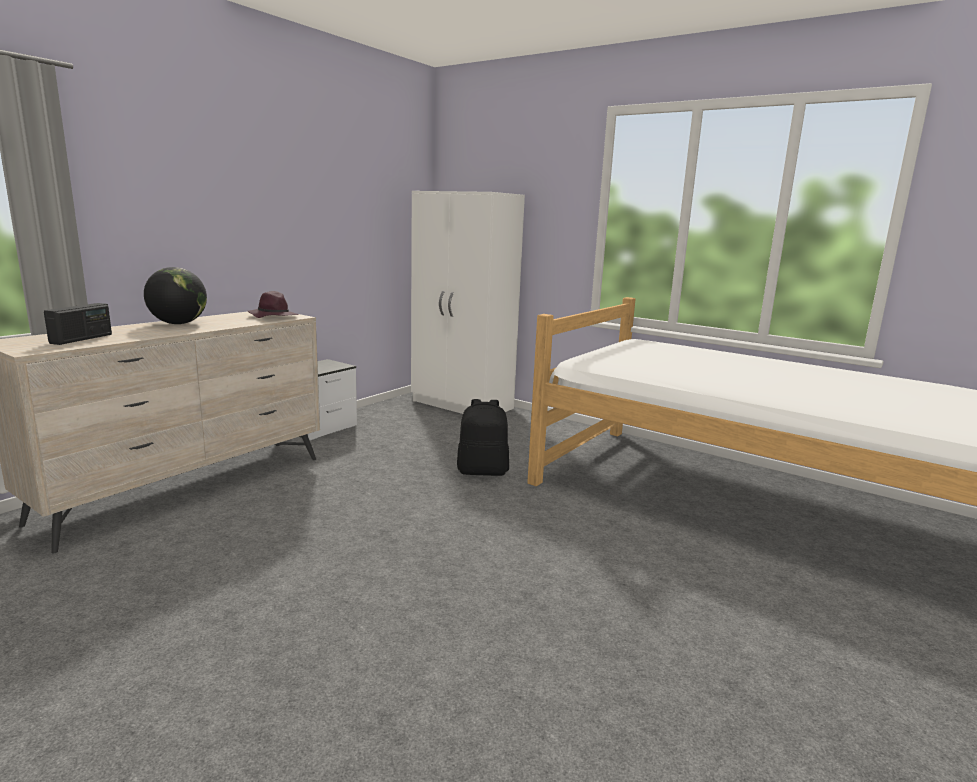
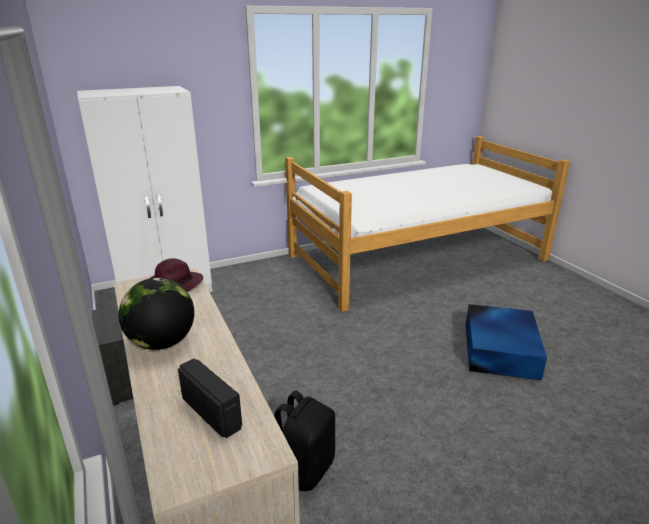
camera: 60 degrees left, 10 degrees up
black backpack [457,399,509,476] -> black backpack moved to [274,390,335,491]
none -> blue storage box [466,304,547,380]

